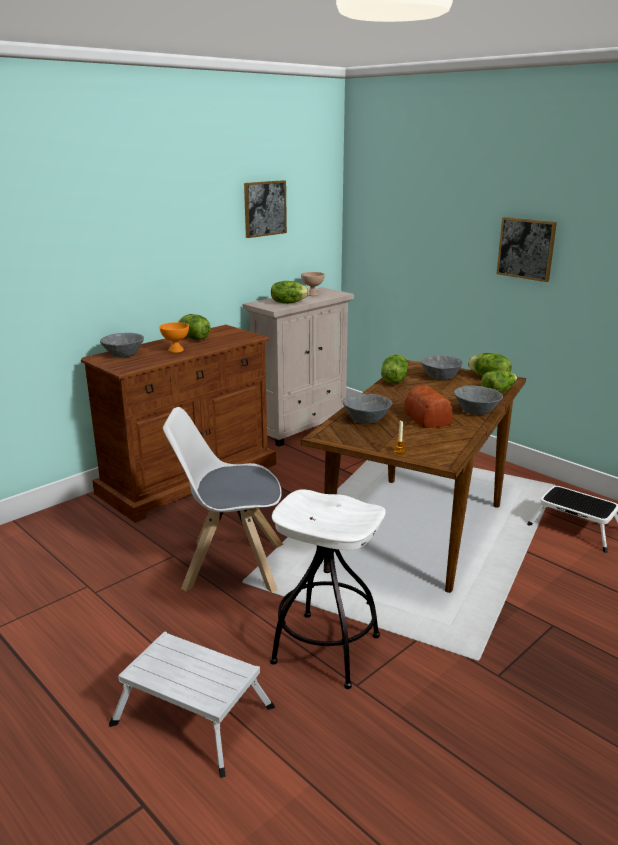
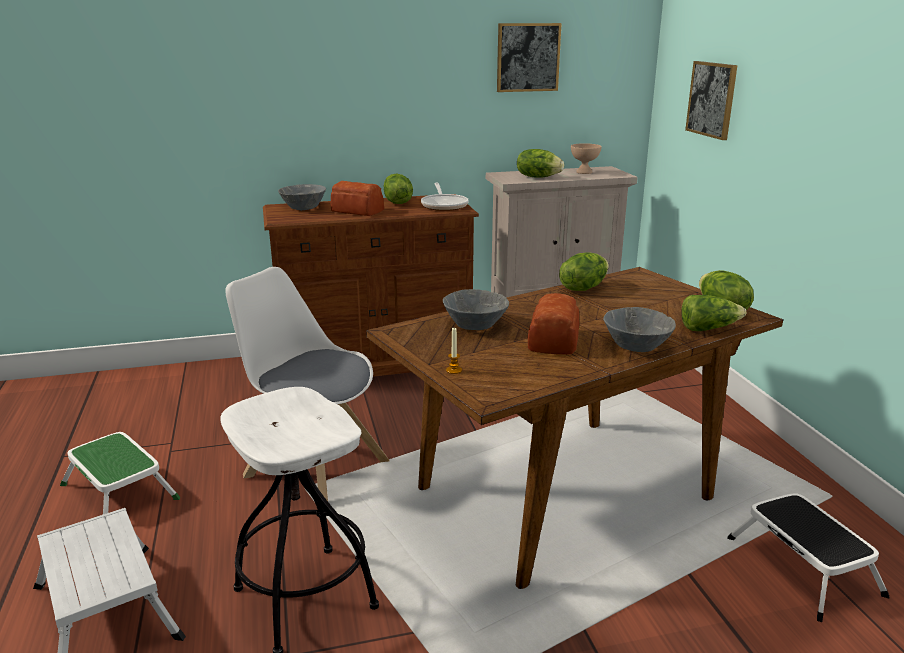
camera: 30 degrees right, 0 degrees up
orange bowl [159,322,189,353] -> bread [331,181,384,216]
grey bowl [421,355,463,380] -> none
picture [497,217,557,282] -> picture moved to [685,61,737,140]
none -> green step ladder [60,432,180,514]
none -> frying pan [421,182,469,211]

